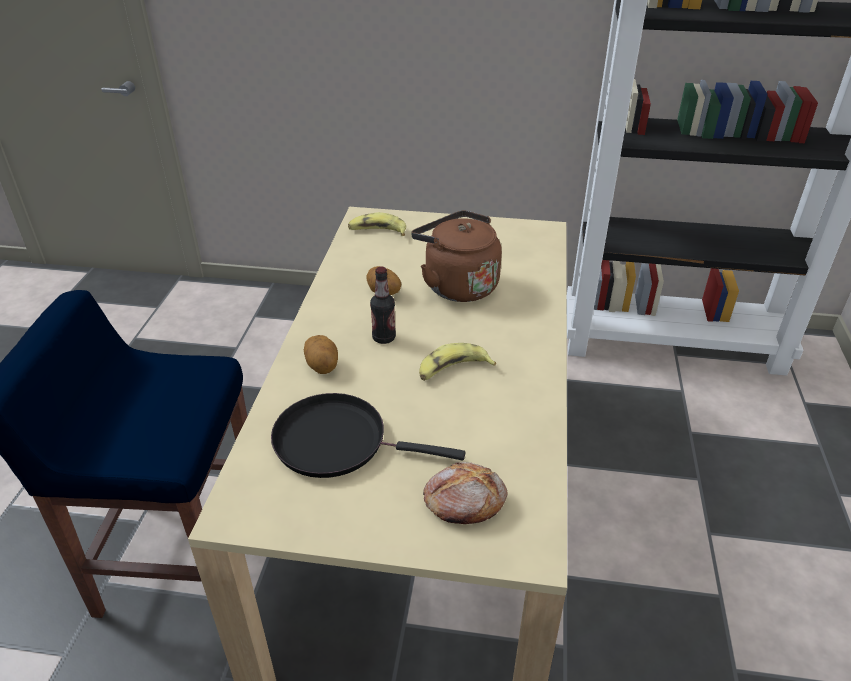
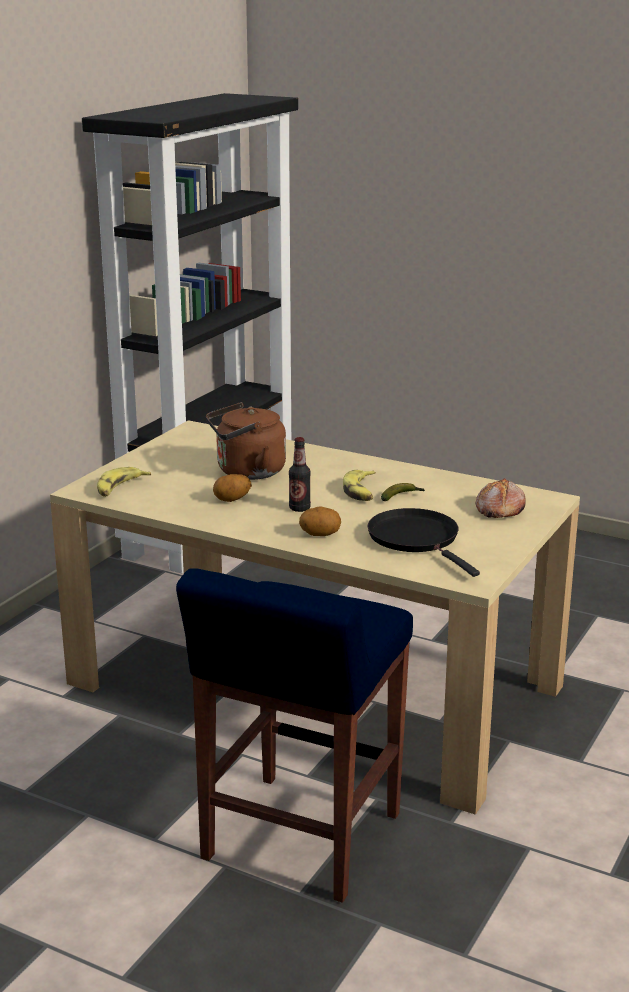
camera: 70 degrees left, 15 degrees down
black frying pan [271,393,465,478] -> black frying pan turned 120 degrees clockwise [367,508,480,577]
none -> banana [381,483,425,501]

